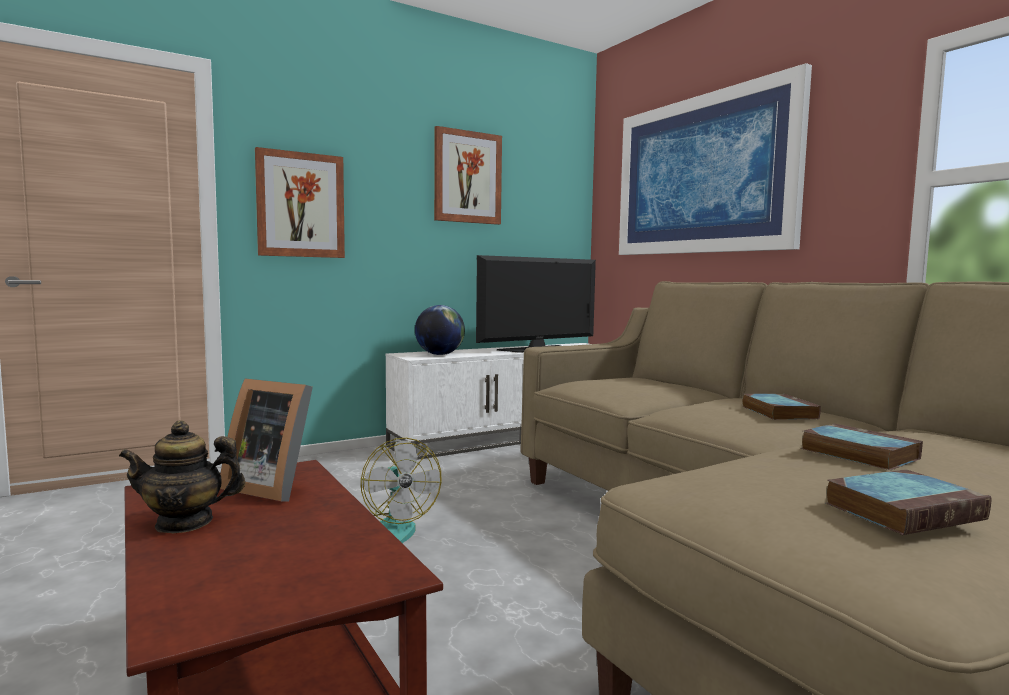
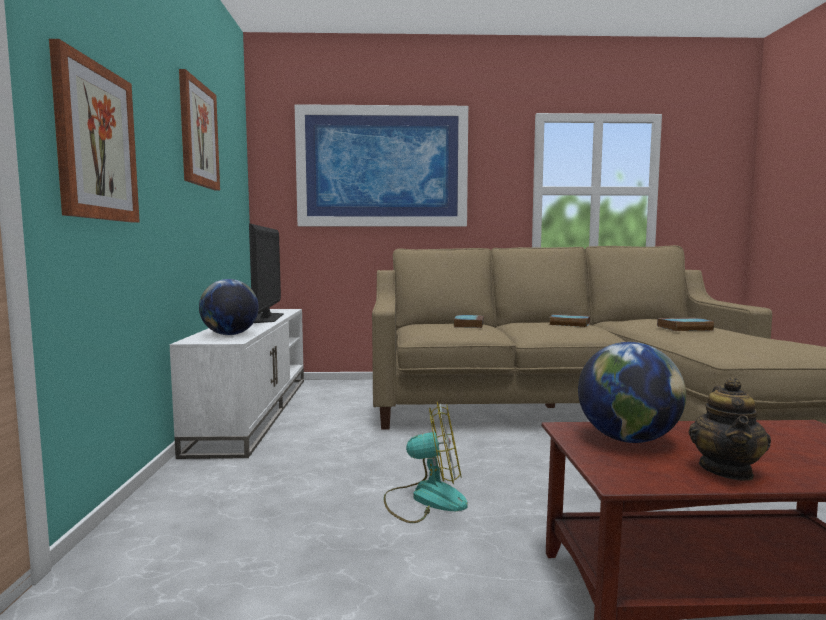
camera: 60 degrees left, 0 degrees up
picture frame [220,378,313,501] -> globe [578,342,686,443]
book [826,469,991,535] -> book moved to [453,315,484,328]

